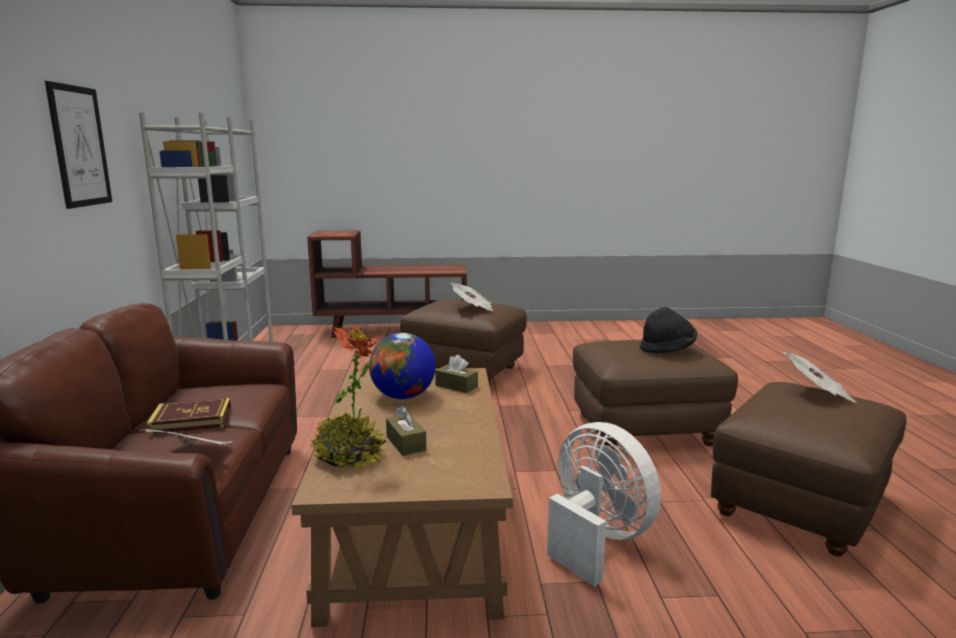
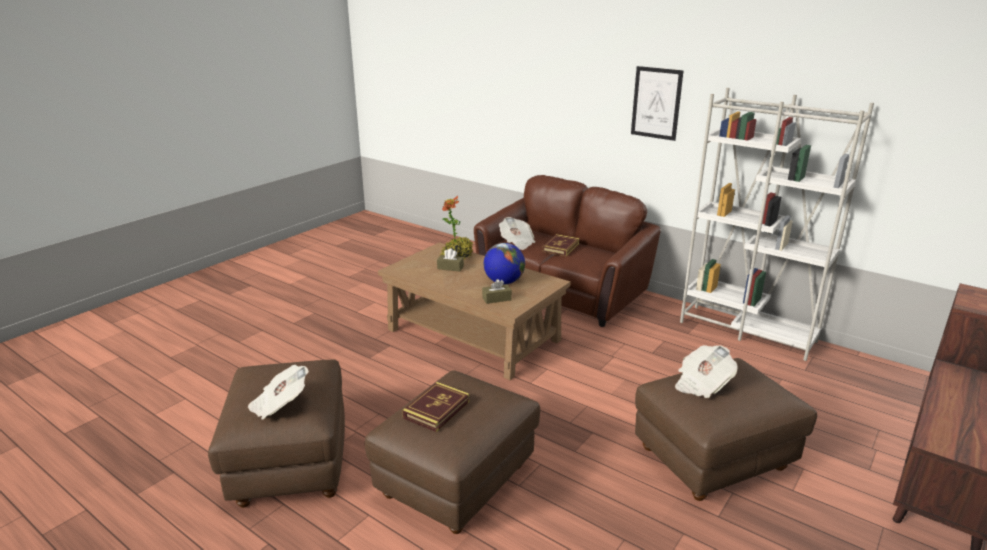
camera: 130 degrees right, 10 degrees up
white fan [547,422,661,587] -> none
black hat [640,307,697,353] -> book [402,382,470,432]

